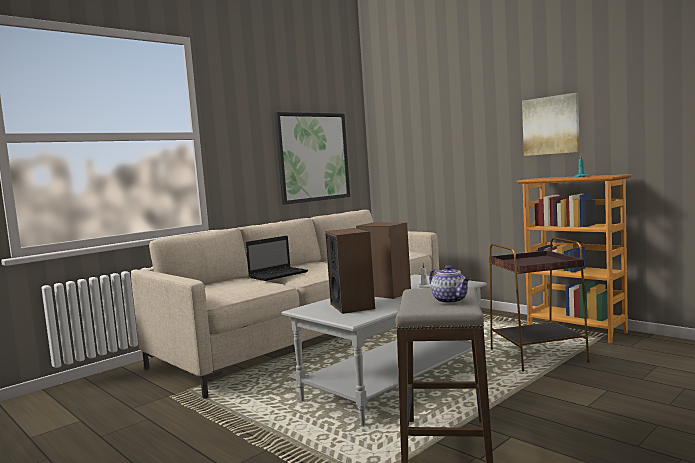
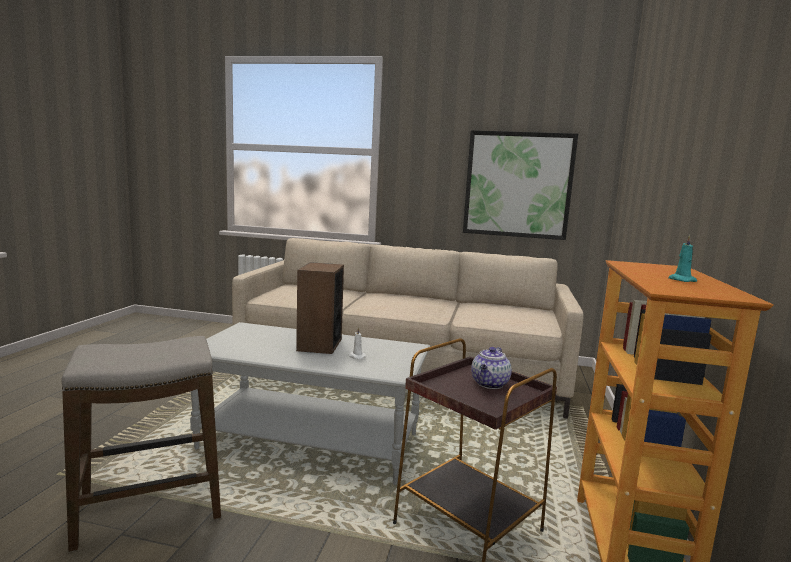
camera: 55 degrees right, 5 degrees up
laptop [246,236,308,281] -> none
speaker [325,228,375,314] -> none
teapot [429,265,470,303] -> teapot moved to [471,347,512,389]
picture [522,93,580,156] -> none

